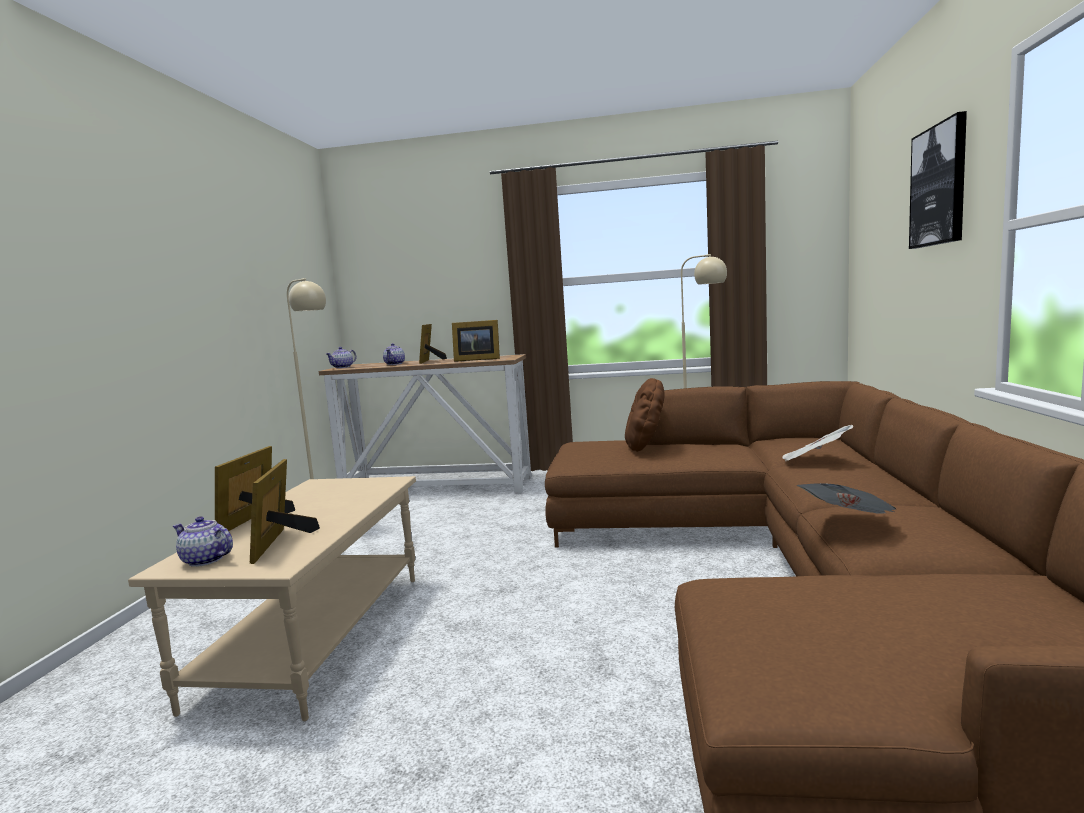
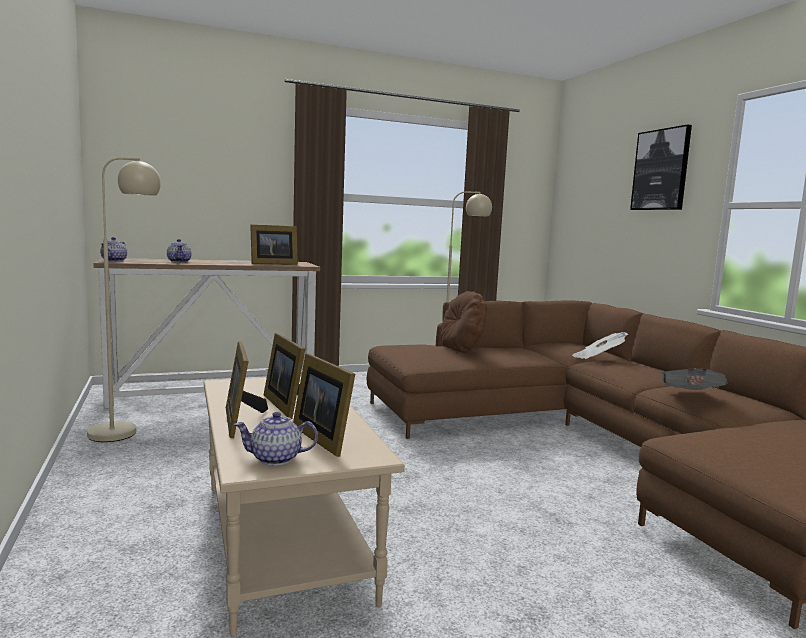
camera: 30 degrees left, 0 degrees up
picture frame [419,324,447,364] -> picture frame moved to [264,333,305,419]

